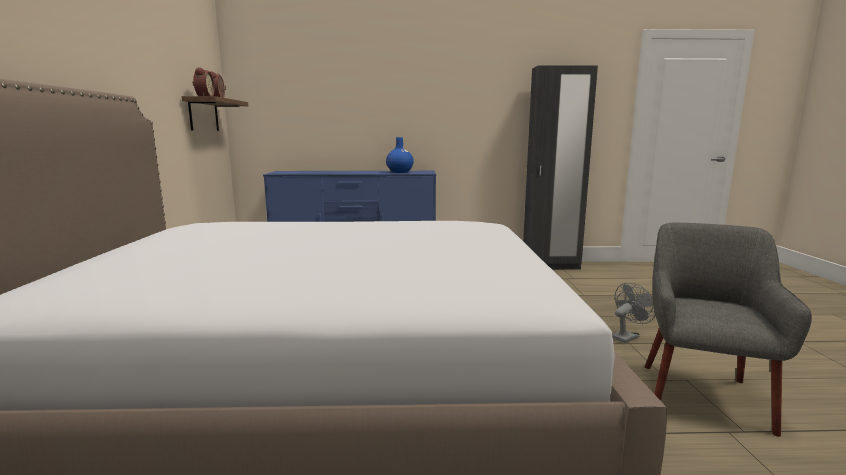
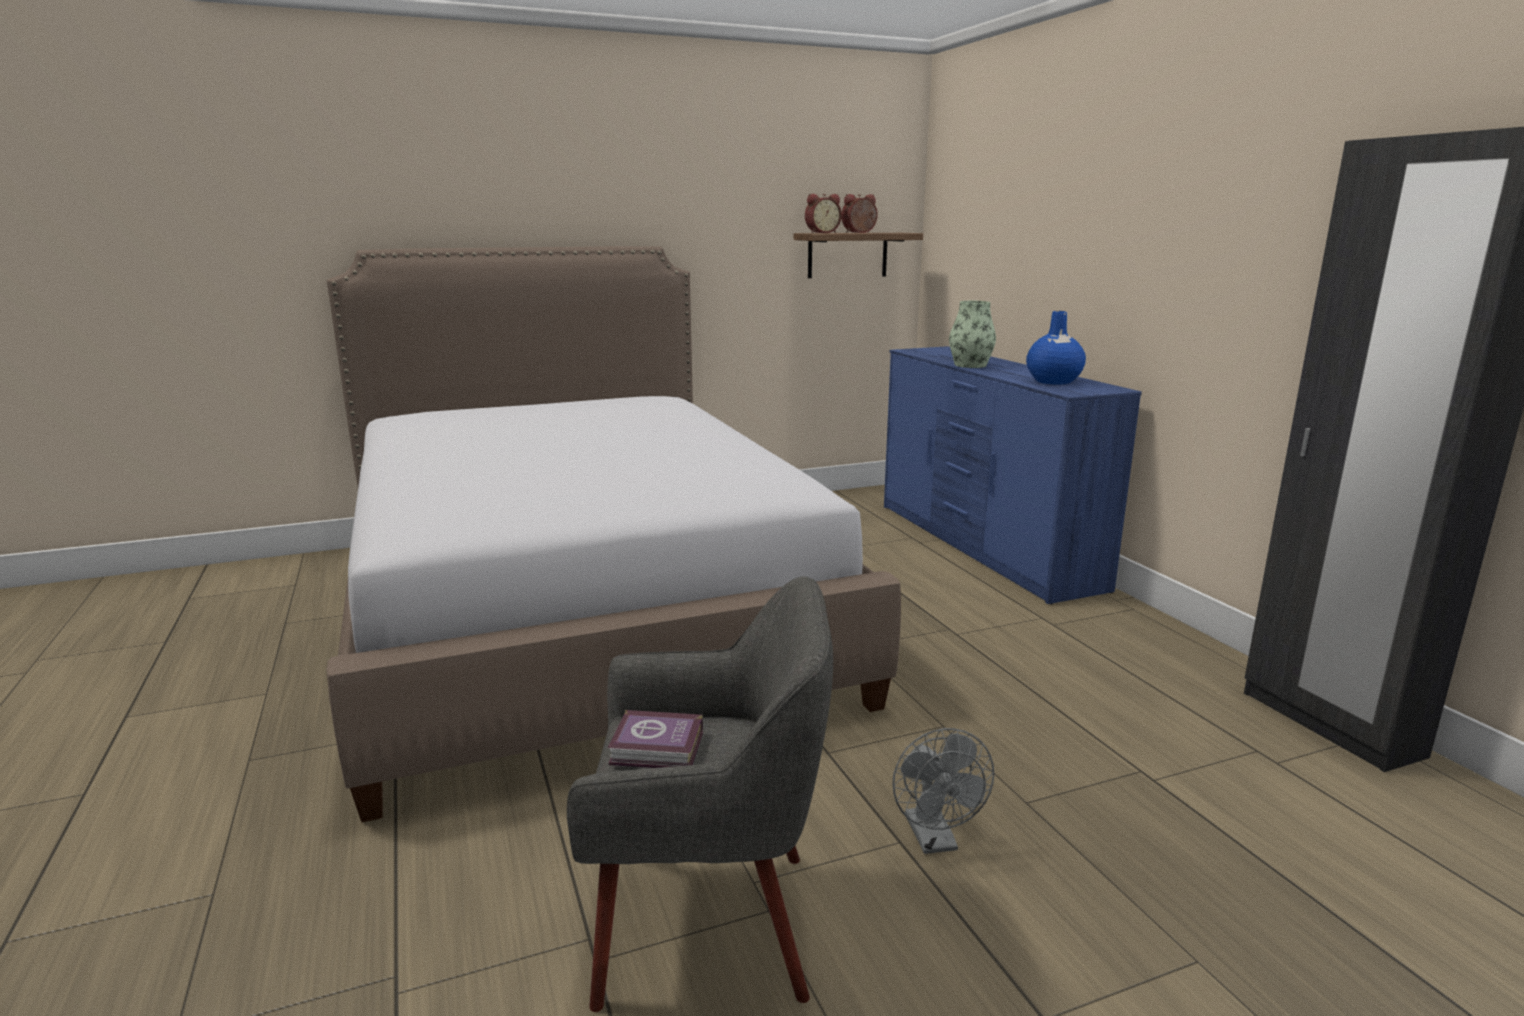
camera: 70 degrees right, 5 degrees up
grey fan [612,282,655,343] -> grey fan turned 45 degrees clockwise [892,728,994,854]
none -> book [608,710,703,768]
none -> vase [949,301,996,368]

